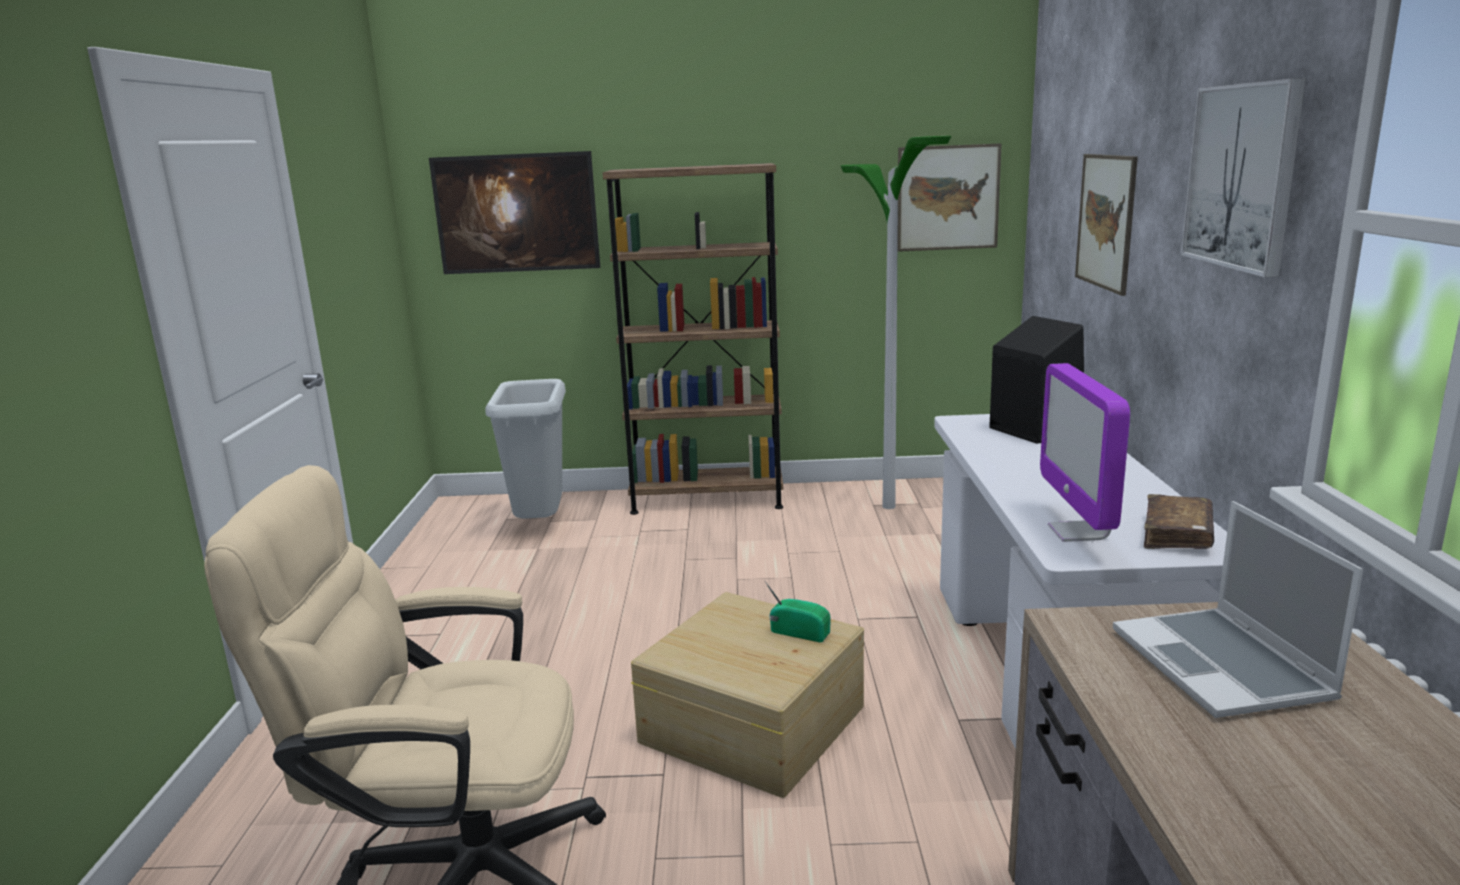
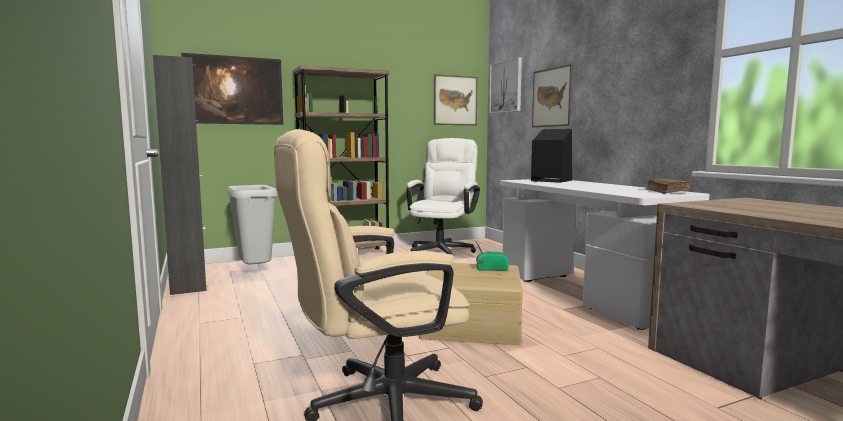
camera: 25 degrees left, 10 degrees down
floor lamp [841,136,951,509] -> white office chair [406,138,480,254]
monitor [1040,363,1130,542] -> none
laptop [1113,501,1363,718] -> none
picture [1181,78,1306,277] -> picture moved to [489,57,522,114]
none -> black cabinet [153,55,206,295]

